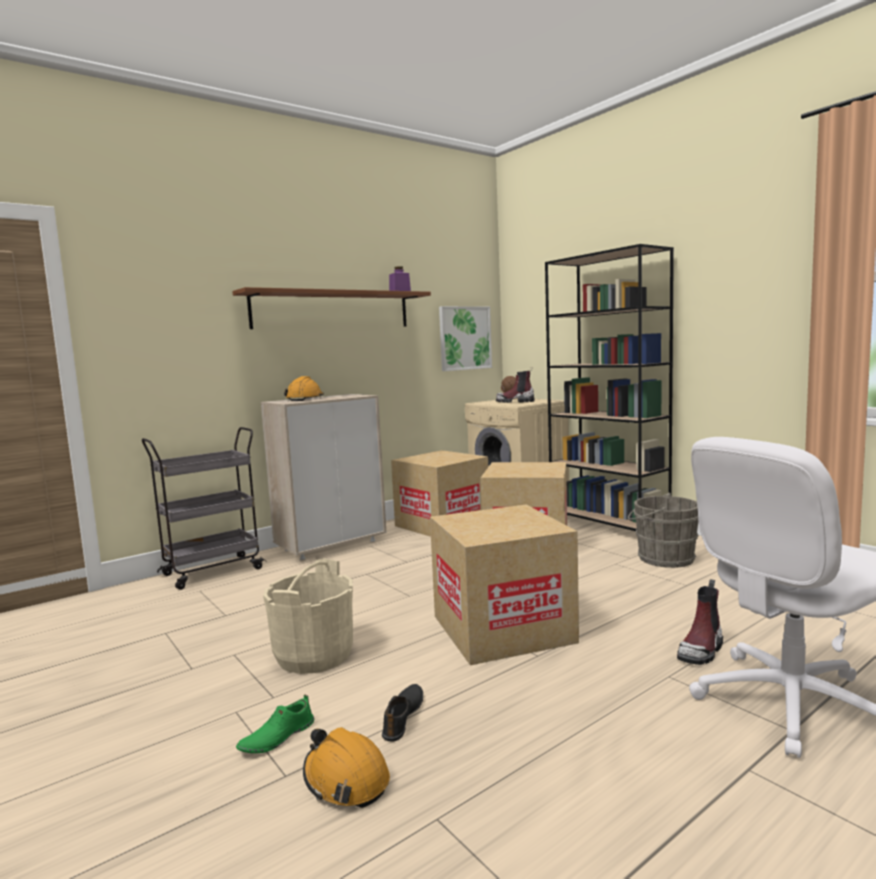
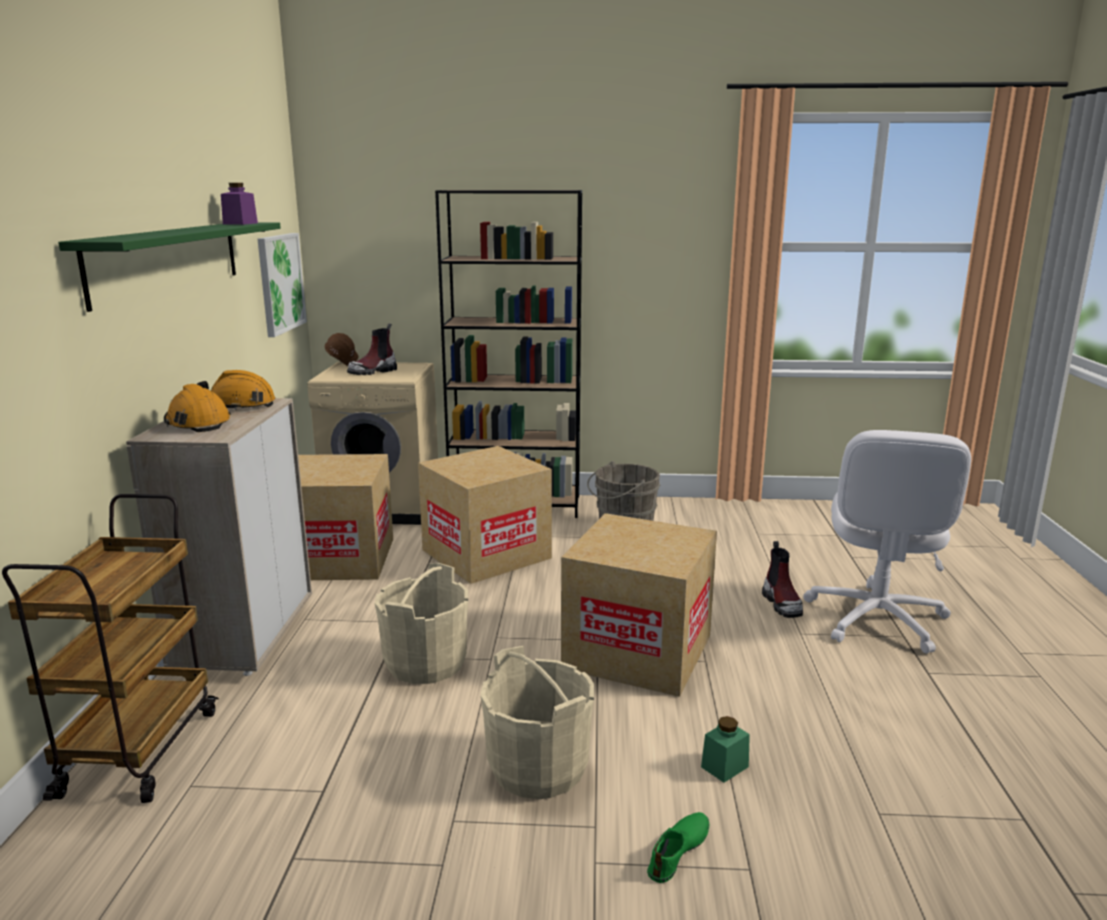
camera: 50 degrees left, 10 degrees up
grey cart [142,427,267,590] -> brown cart [2,494,219,803]
brown shelf [232,287,431,329] -> green shelf [58,222,281,312]
green shoe [236,695,314,753] -> green shoe turned 135 degrees counterclockwise [647,812,709,883]
orange hard hat [303,727,390,808] -> orange hard hat moved to [197,370,275,410]
black shoe [382,684,423,742] -> green jar [701,716,750,783]
none -> beige bucket [375,563,468,684]

